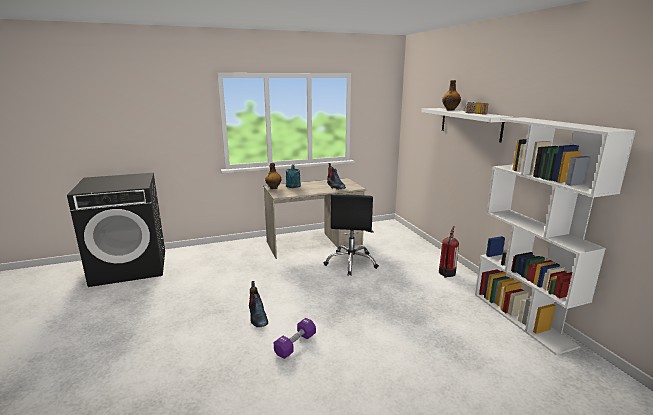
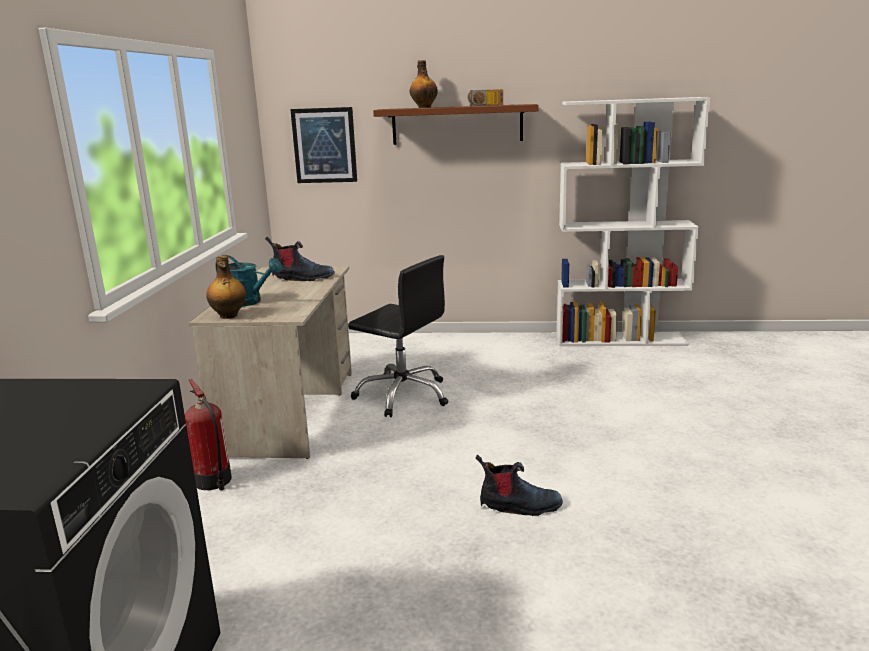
camera: 65 degrees left, 0 degrees up
purple dumbbell [274,318,316,359] -> none
white shelf [421,108,513,142] -> brown shelf [373,104,539,145]
fire extinguisher [439,226,459,278] -> fire extinguisher moved to [185,379,232,490]
none -> picture [290,107,357,183]

